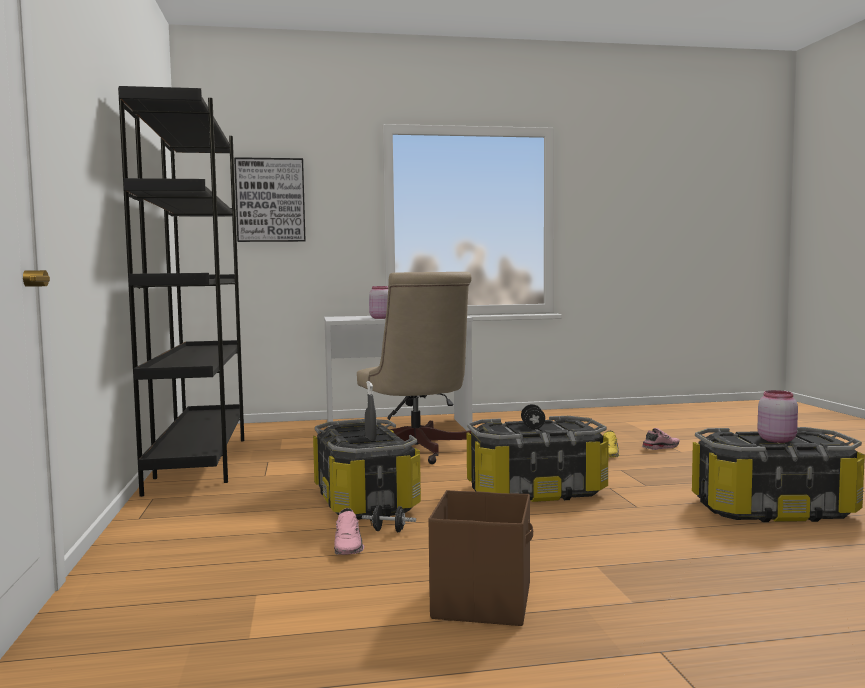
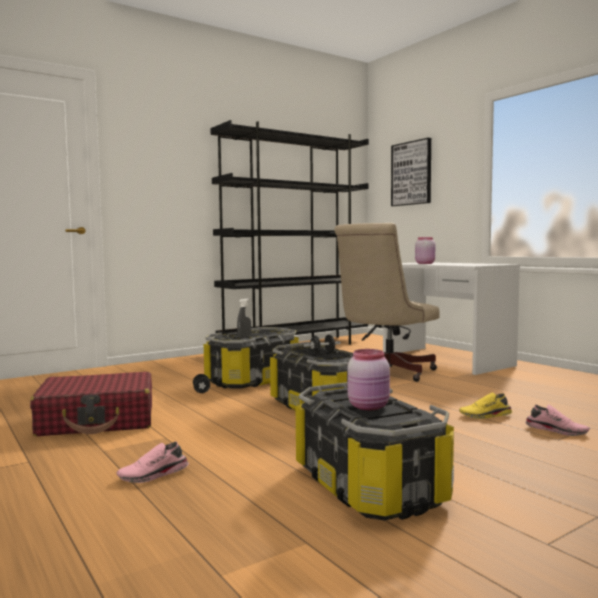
camera: 65 degrees right, 0 degrees up
pink shoe [334,508,364,555] -> pink shoe moved to [116,442,189,483]
brown storage box [429,490,533,626] -> red suitcase [30,372,152,436]

